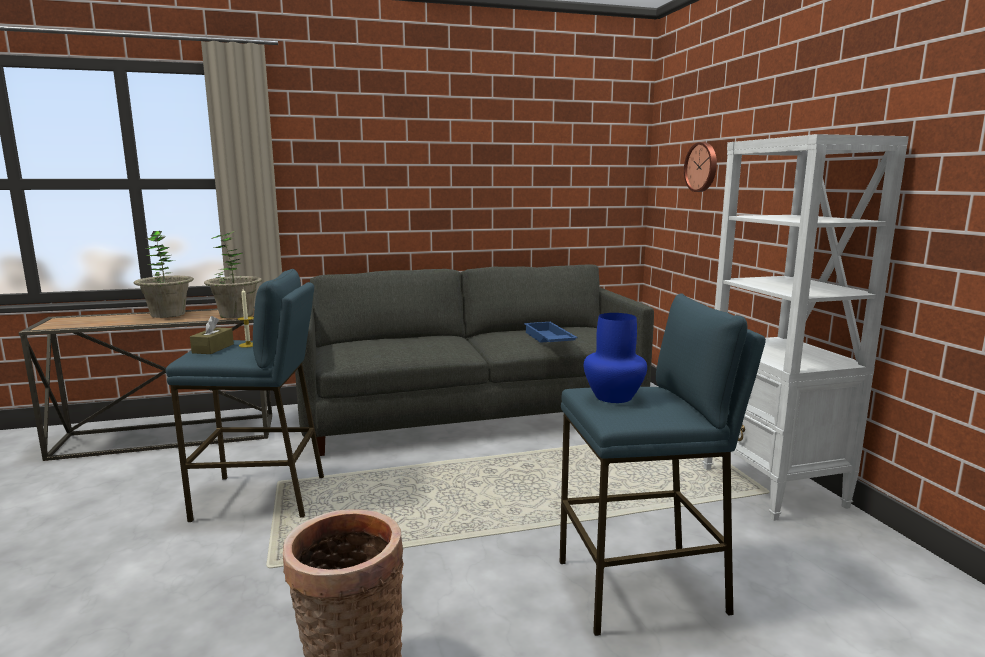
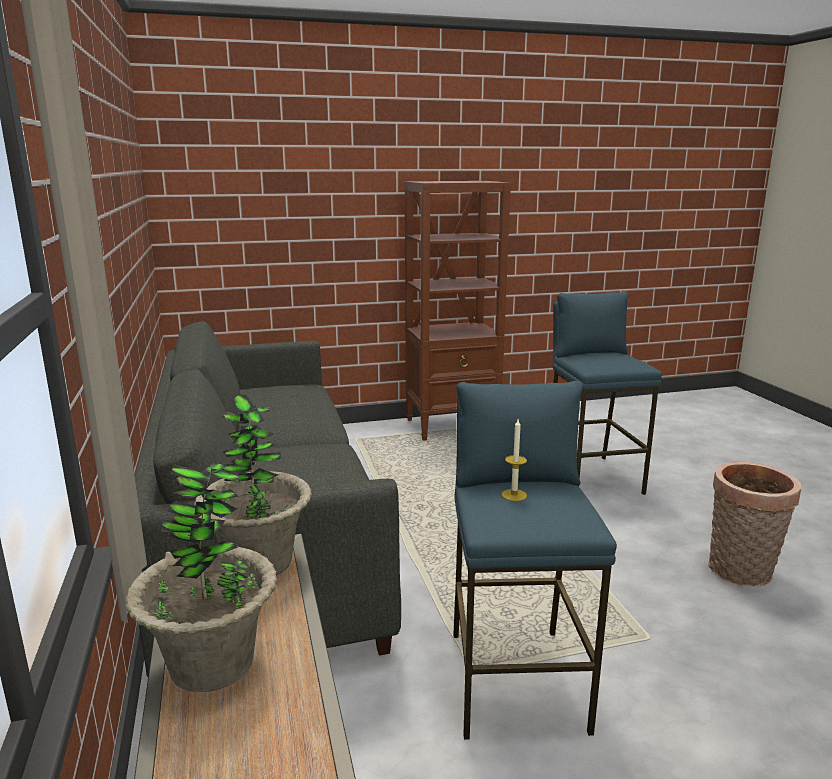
camera: 90 degrees left, 5 degrees up
brown tissue box [190,316,234,354] -> none
blue tray [524,322,578,343] -> none
blue vase [584,313,647,403] -> none
wall clock [684,142,717,192] -> none
white bookcase [703,134,909,521] -> brown bookcase [405,181,511,441]

